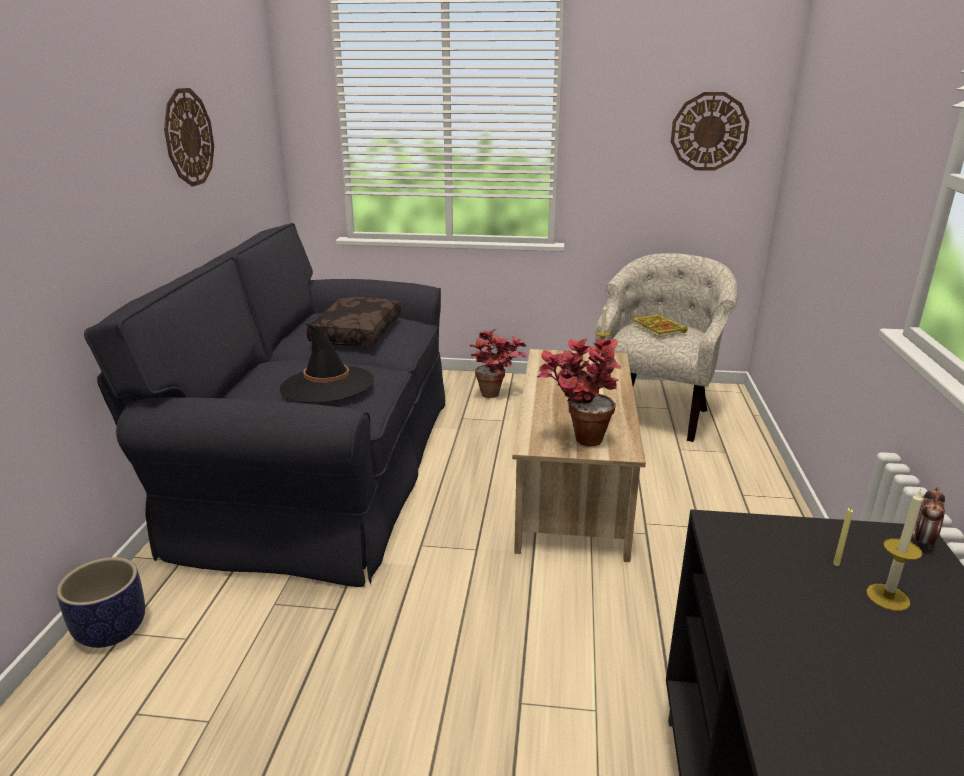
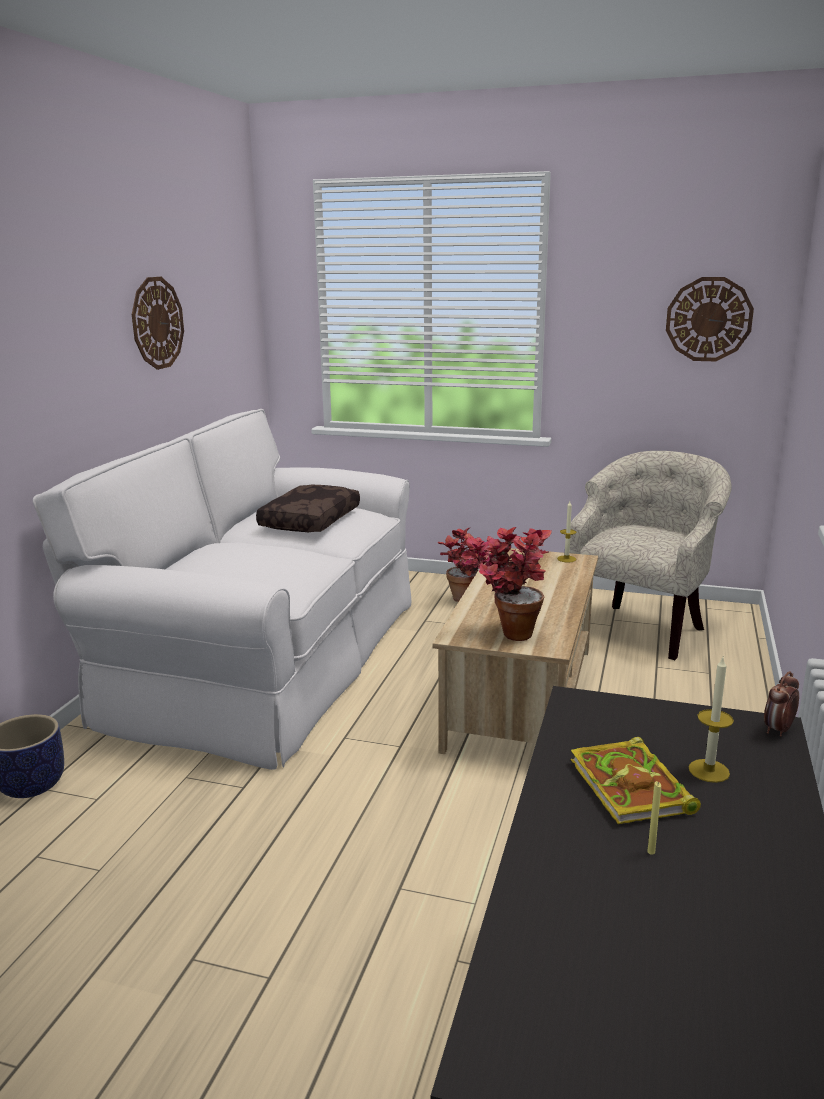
camera: 10 degrees right, 5 degrees down
black sofa [84,223,445,587] -> white sofa [33,409,411,770]
black hat [280,324,374,403] -> none
book [633,313,688,337] -> book moved to [571,737,701,824]
yellow candle [833,508,853,566] -> yellow candle moved to [647,781,661,855]

